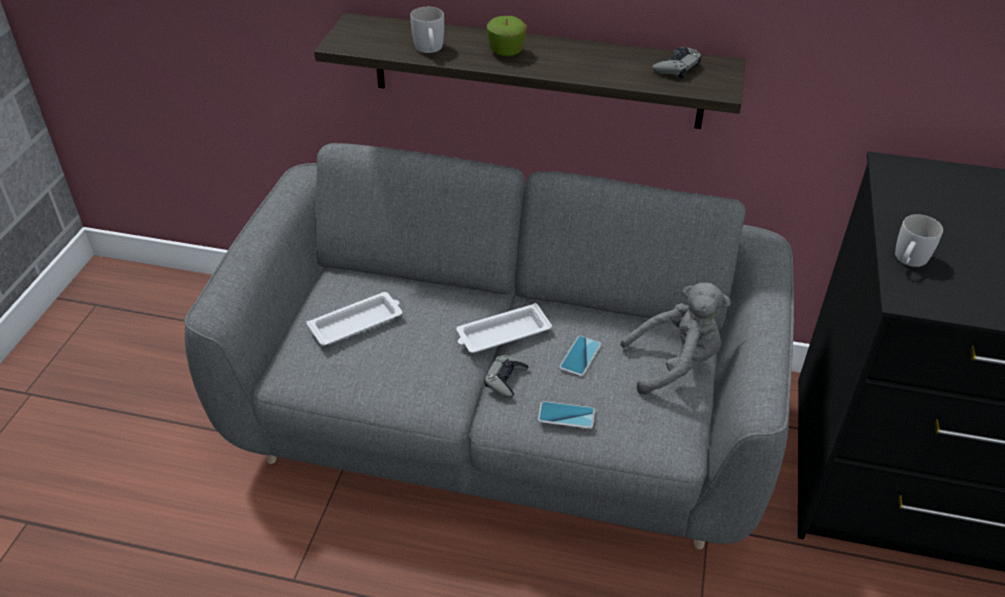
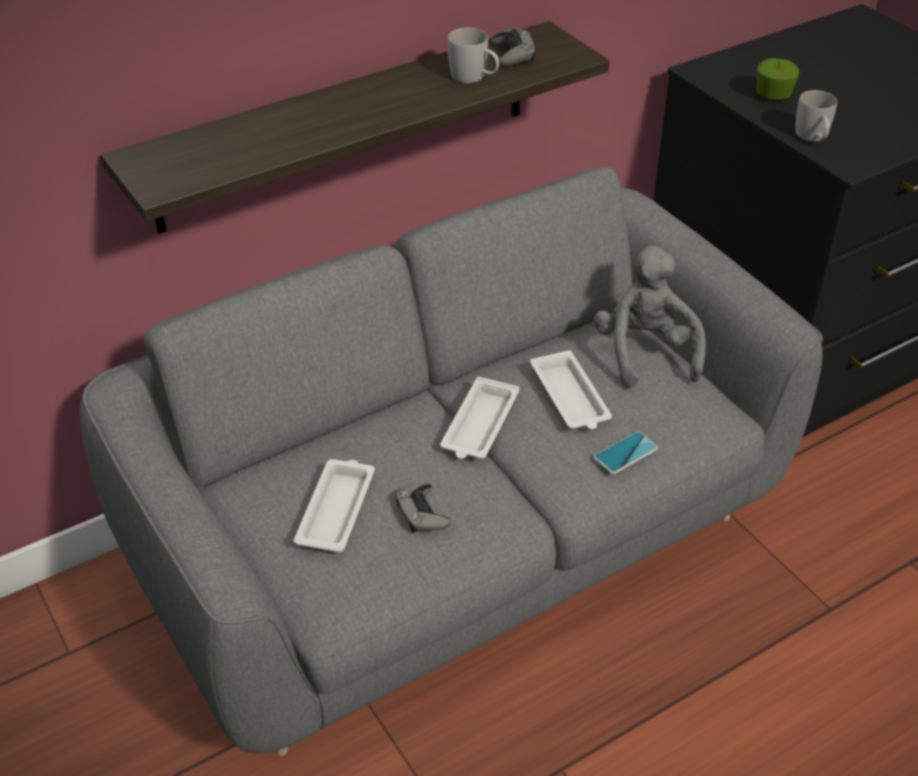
camera: 45 degrees left, 0 degrees up
white mug [410,7,444,53] -> white mug moved to [448,28,499,83]
grey game controller [484,355,528,398] -> grey game controller moved to [396,483,451,533]
apple [487,16,527,56] -> apple moved to [757,58,799,101]
phone [559,336,601,376] -> white tray [530,350,612,429]
grey plush toy [620,283,731,395] -> grey plush toy turned 45 degrees counterclockwise [594,246,706,388]

